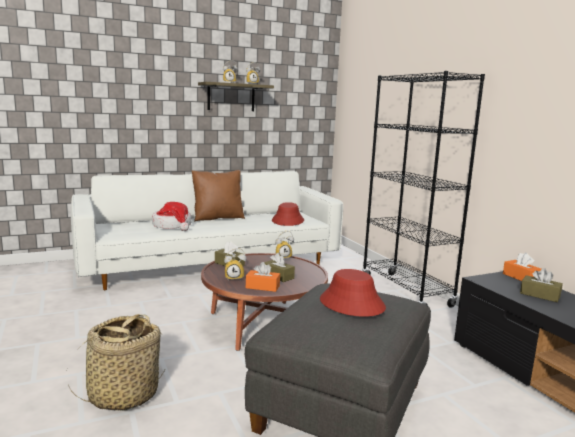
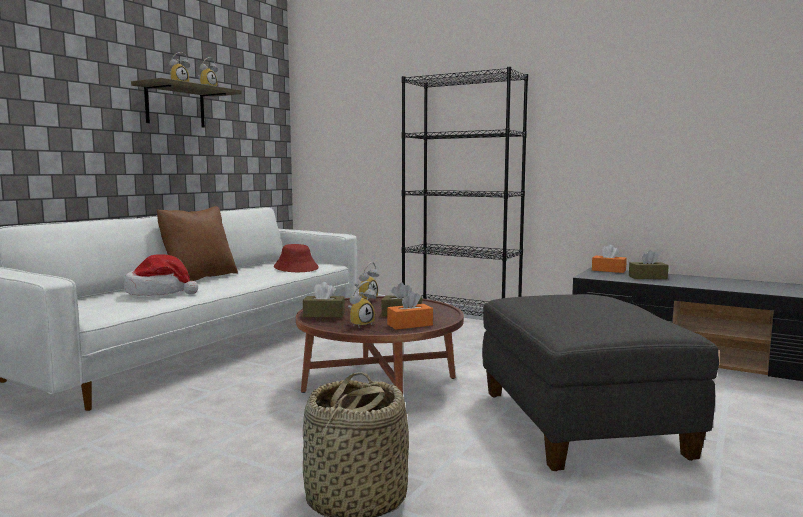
camera: 35 degrees left, 5 degrees down
red hat [320,269,386,317] -> none

